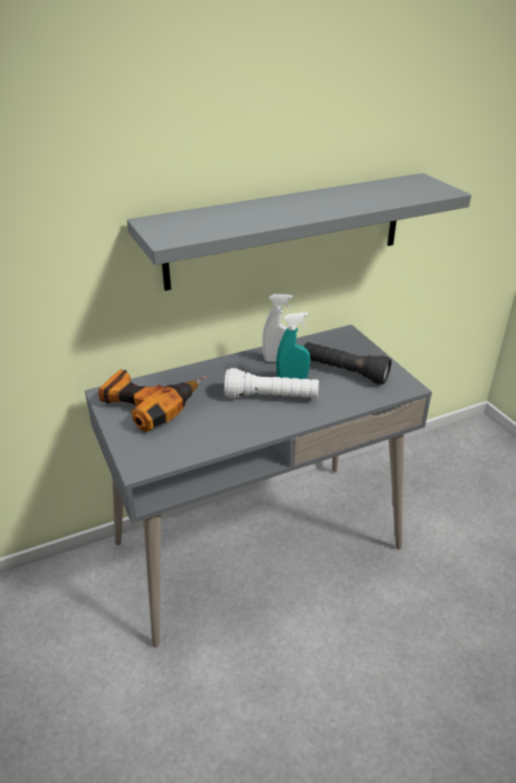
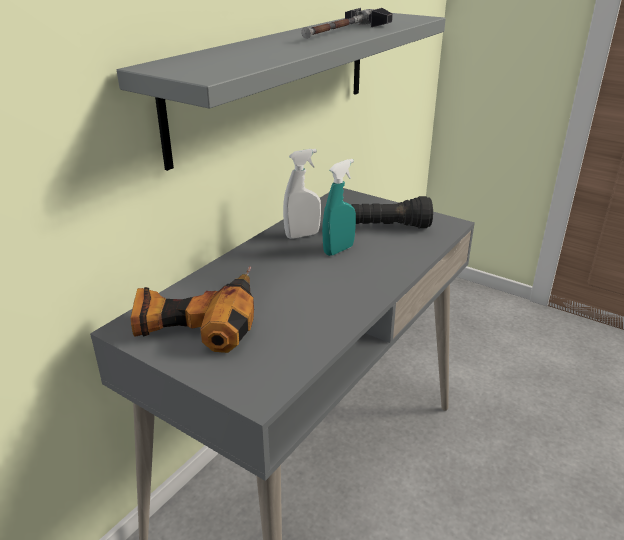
camera: 30 degrees left, 5 degrees down
white flashlight [224,368,319,398] -> none
none -> hammer [301,8,393,39]

